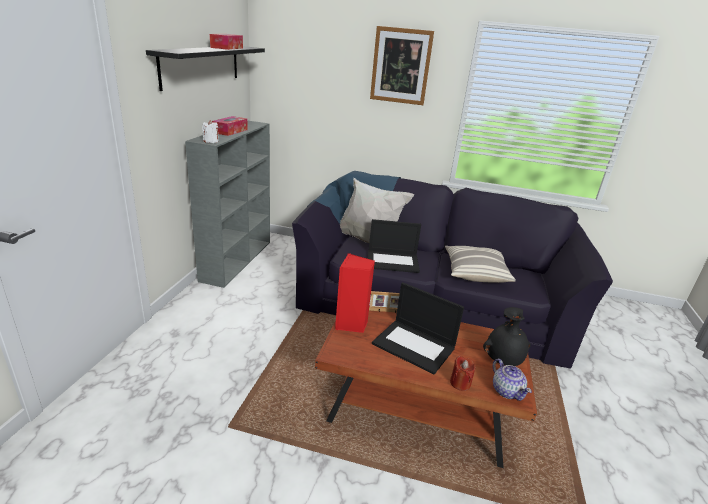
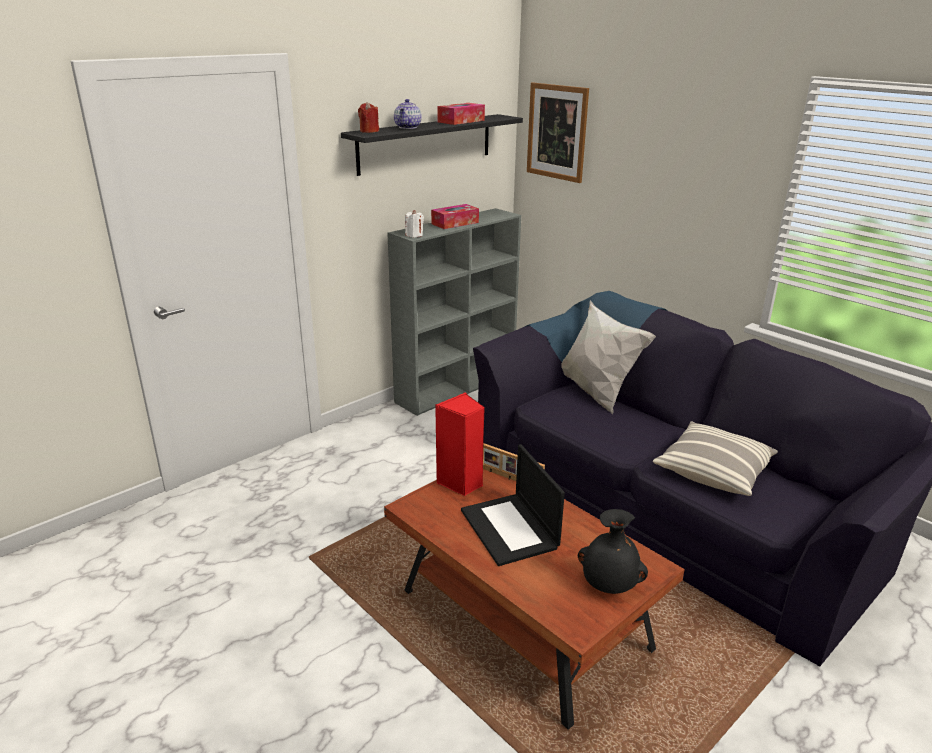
camera: 35 degrees right, 0 degrees up
laptop [368,219,421,273] -> none
picture [370,26,434,105] -> picture moved to [527,82,589,183]
red candle [450,356,476,391] -> red candle moved to [358,102,379,133]
teapot [493,359,532,401] -> teapot moved to [394,99,422,129]

